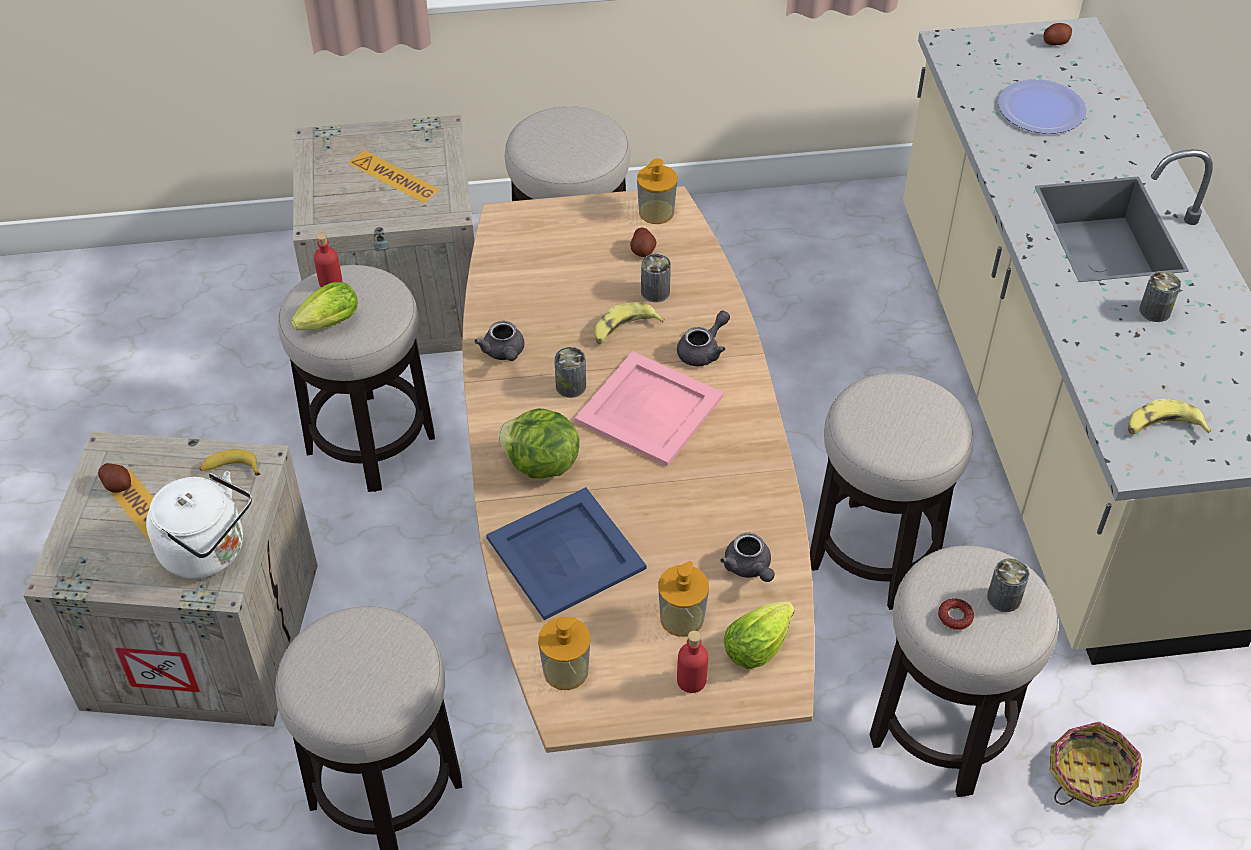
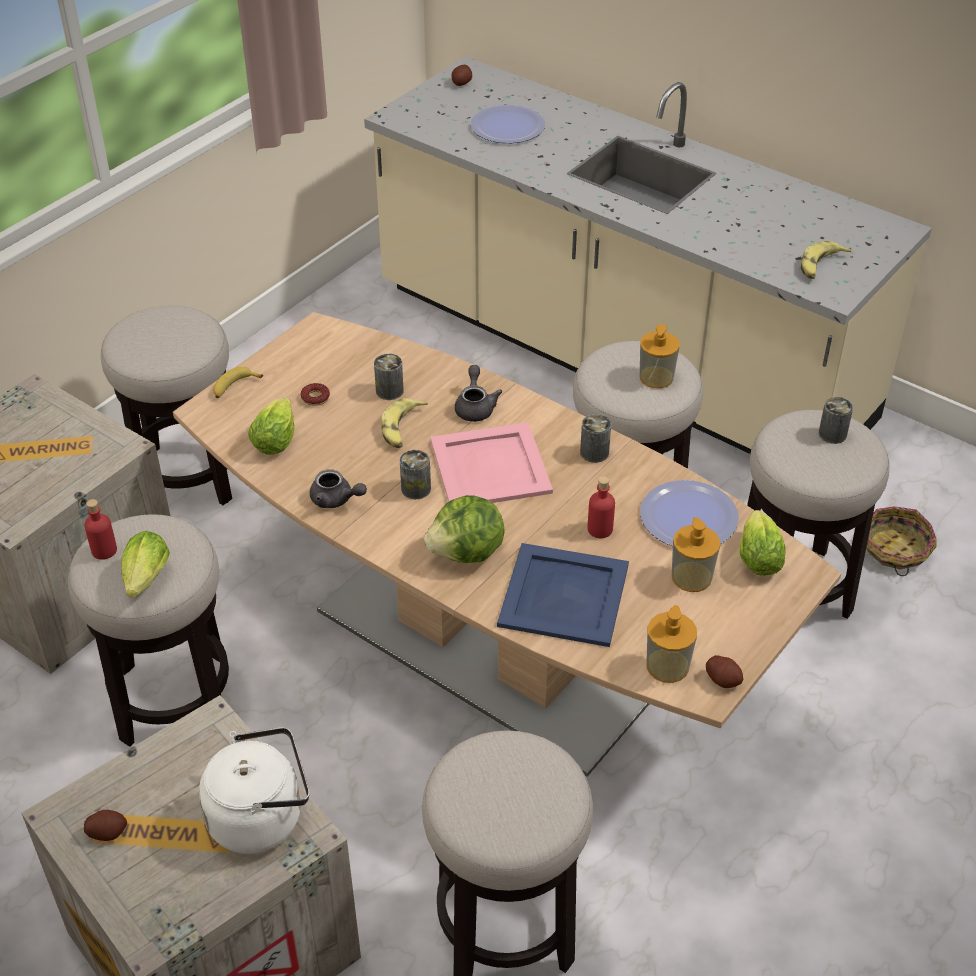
camera: 45 degrees left, 5 degrees down
banana [199,449,260,475] -> banana moved to [213,367,263,398]
potato [630,228,656,257] -> potato moved to [706,655,743,688]
soap dispenser [637,158,677,224] -> soap dispenser moved to [640,324,680,388]
red bottle [677,631,708,693] -> red bottle moved to [588,476,615,538]
grey teapot [720,533,775,582] -> plate [640,480,739,546]
donut [938,598,974,630] -> donut moved to [300,383,330,406]
can [1139,271,1181,322] -> can moved to [580,414,611,463]
none -> lettuce [248,398,295,455]

